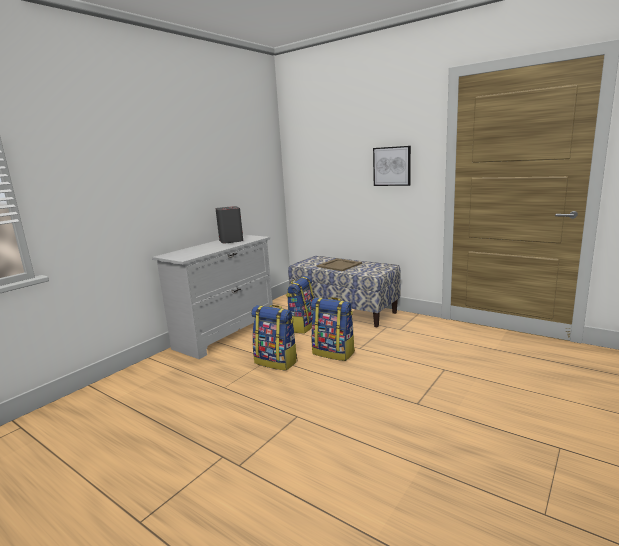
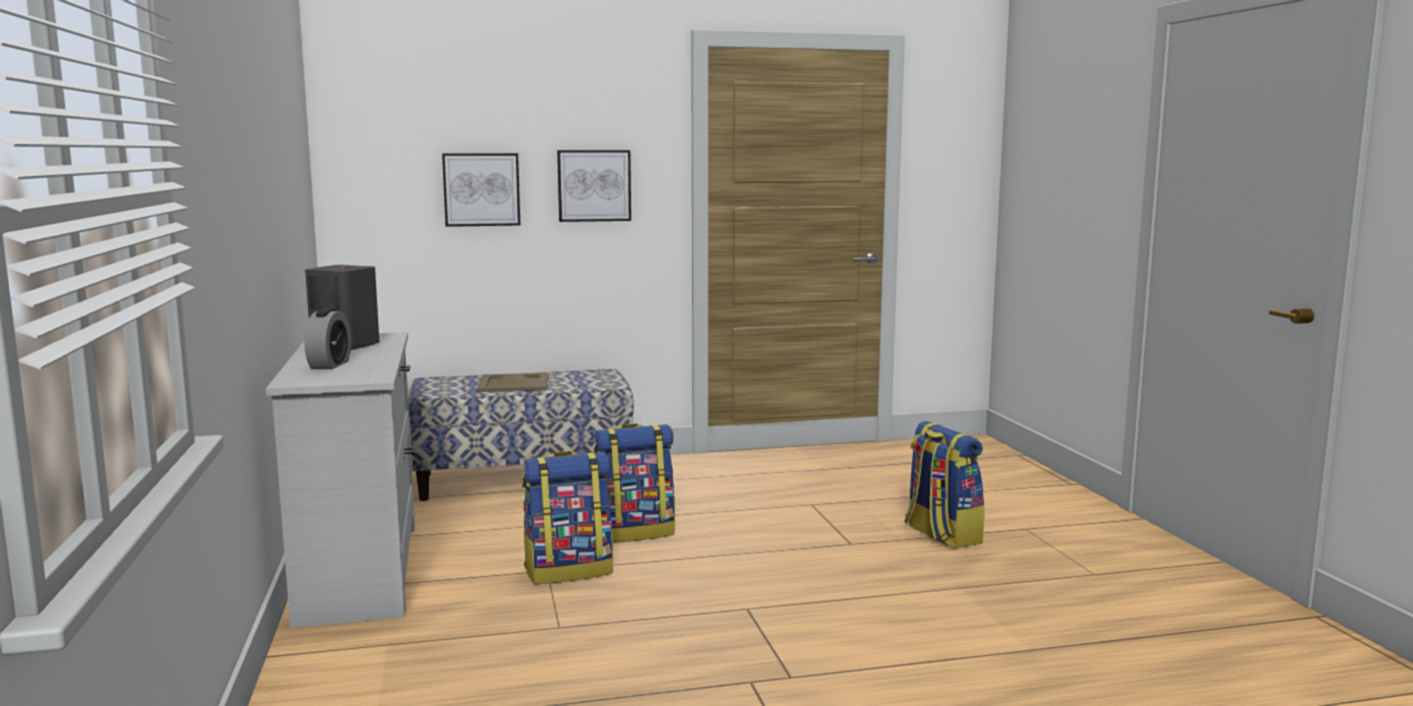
camera: 50 degrees left, 5 degrees down
backpack [286,276,314,334] -> backpack moved to [905,421,985,549]
none -> alarm clock [304,308,351,369]
none -> picture [442,153,520,227]

